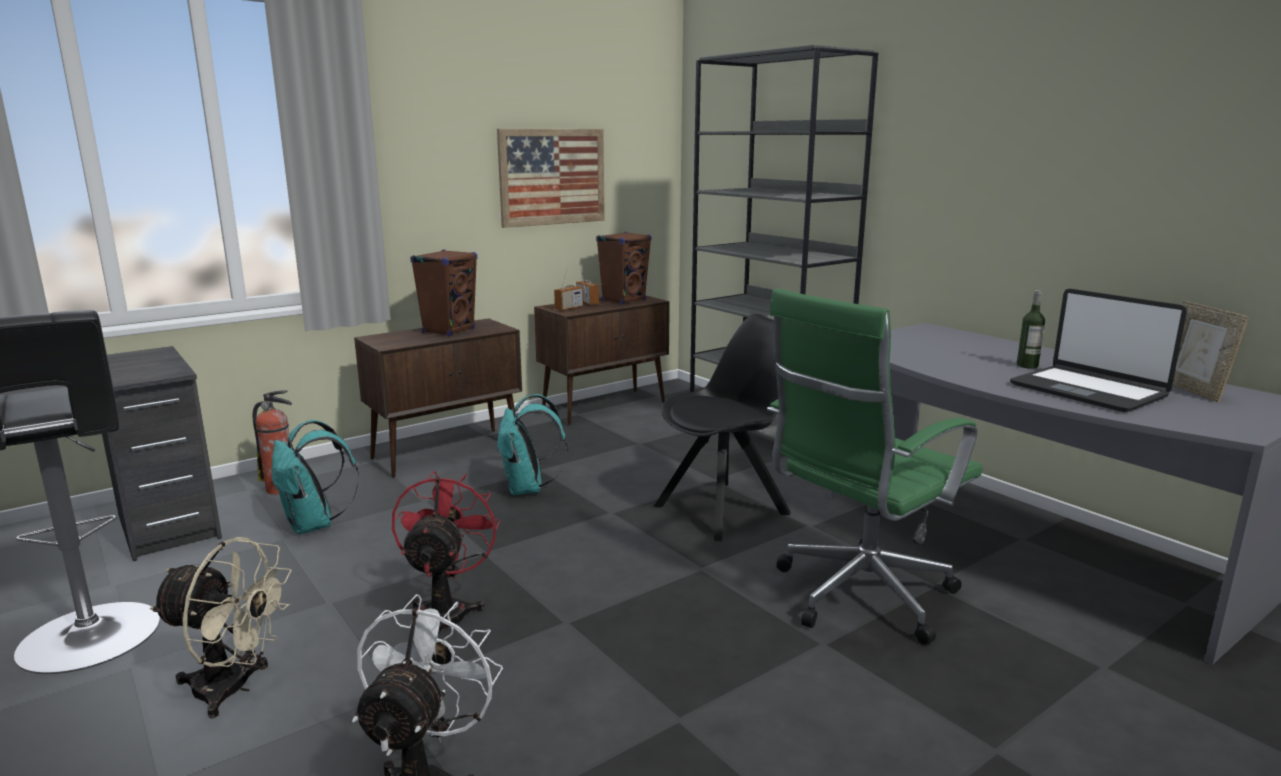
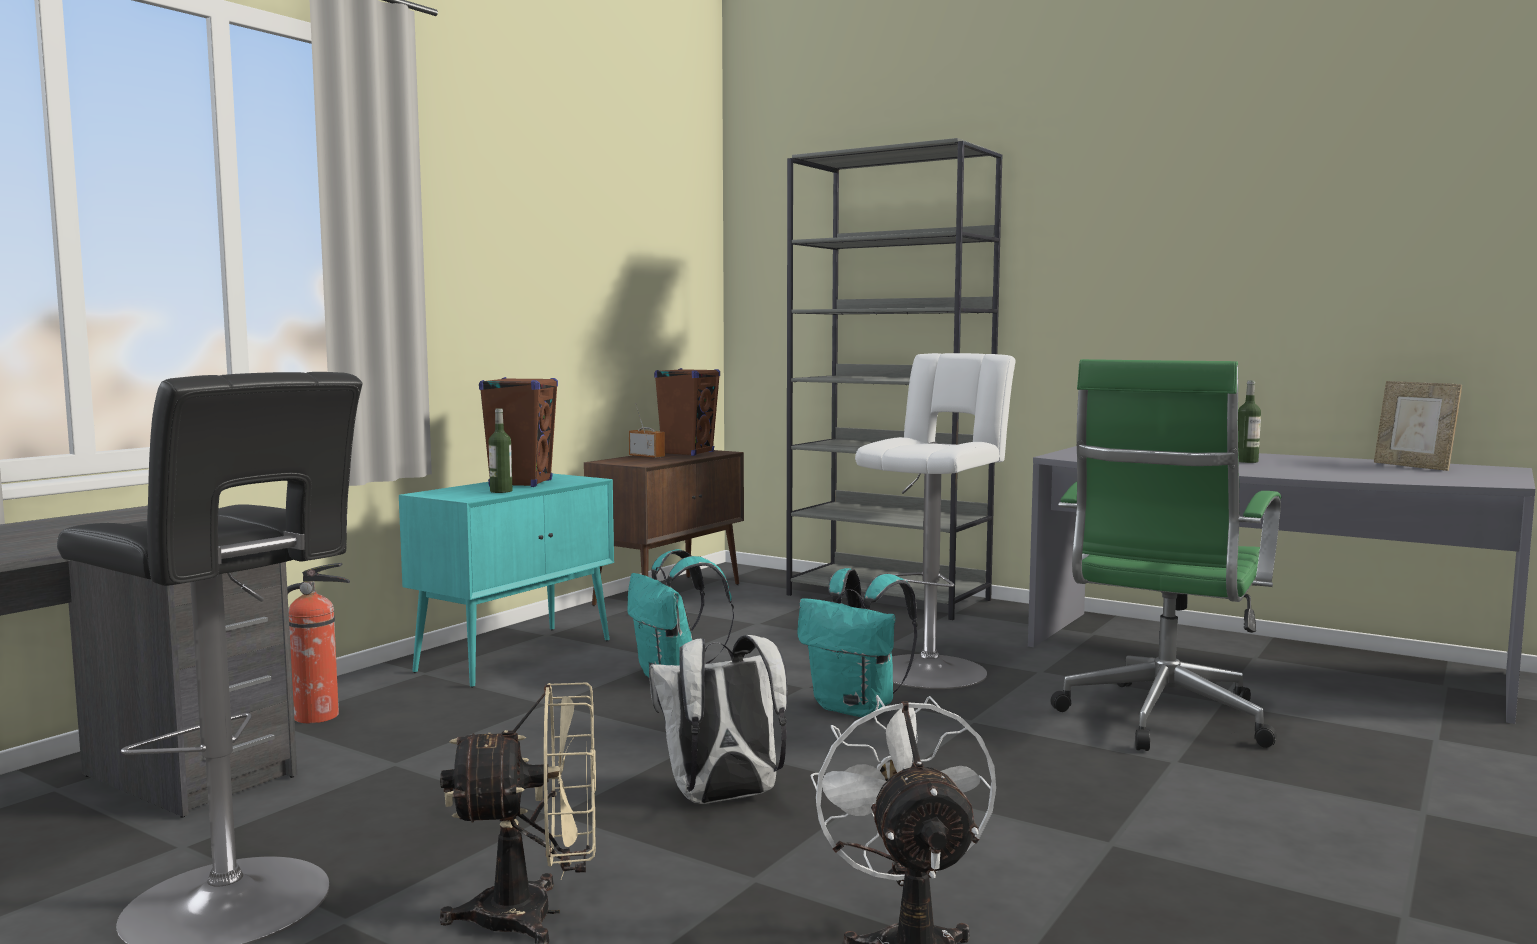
camera: 20 degrees left, 10 degrees down
turquoise backpack [272,420,359,535] -> turquoise backpack moved to [797,568,918,717]
brown cabinet [354,318,522,478] -> turquoise cabinet [399,474,614,688]
red fan [392,471,500,633] -> white backpack [649,635,788,804]
picture [497,129,605,228] -> none
radio [554,265,583,311] -> none
black chair [654,314,791,541] -> white stool [855,353,1015,689]
laptop [1010,289,1187,412] -> none
none -> bottle [489,408,513,493]

